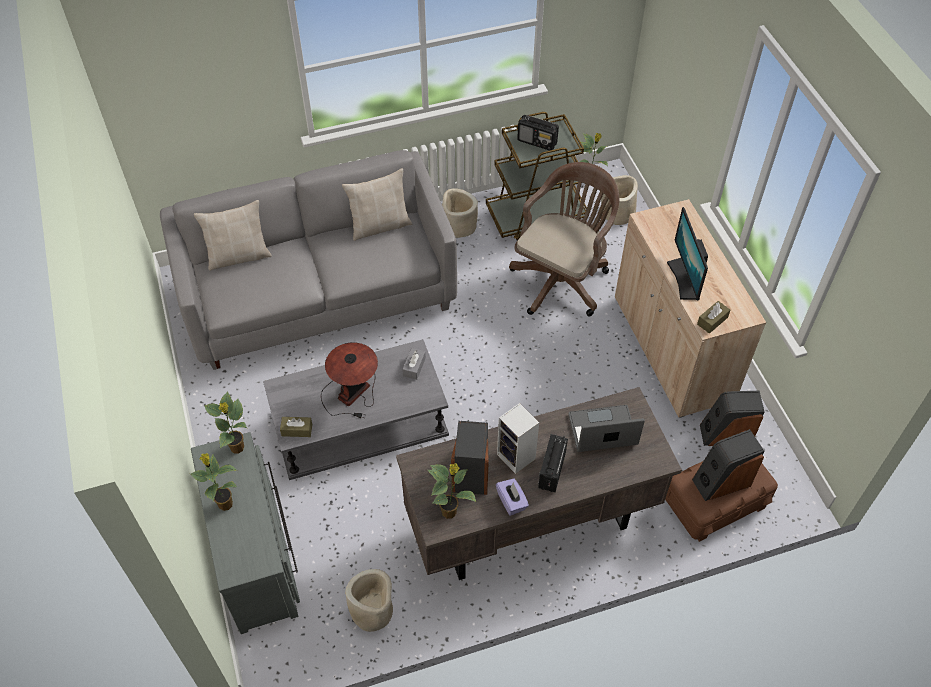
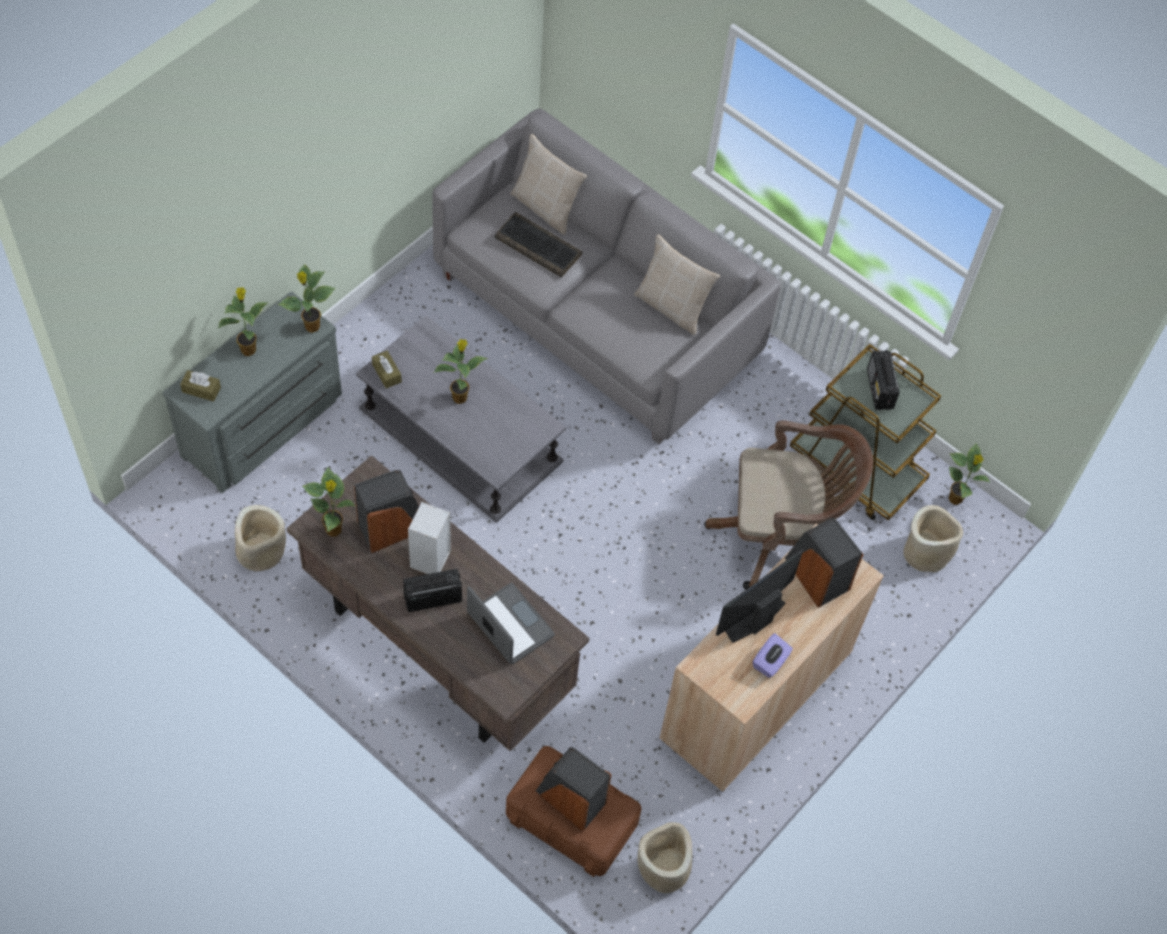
camera: 55 degrees right, 5 degrees up
table lamp [321,342,378,418] -> potted plant [434,339,488,404]
grey tissue box [402,348,426,380] -> none
beige planter [442,188,478,238] -> beige planter moved to [637,822,692,893]
purple tissue box [496,478,529,516] -> purple tissue box moved to [753,633,793,678]
brown tissue box [697,301,730,333] -> brown tissue box moved to [180,370,221,402]
speaker [700,391,765,446] -> speaker moved to [785,518,863,608]
none -> keyboard [495,212,582,277]

